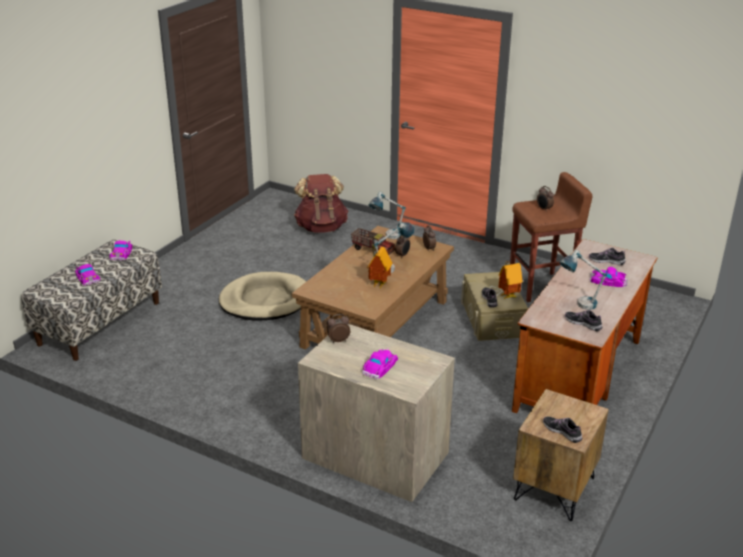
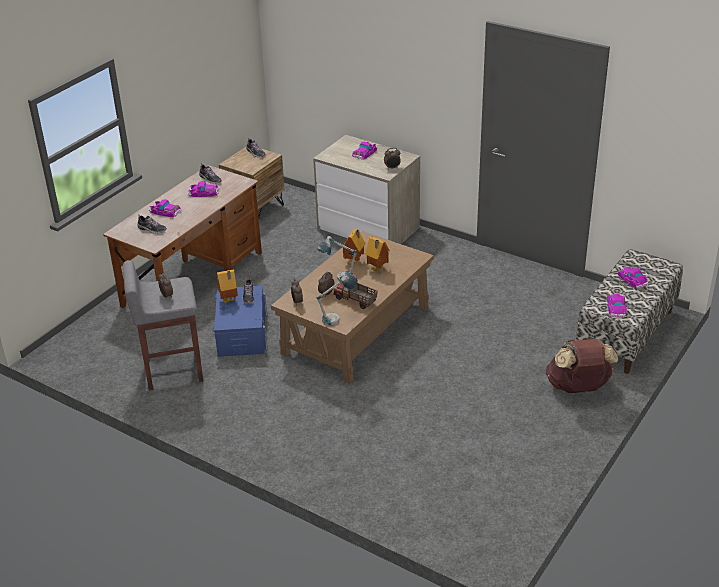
camera: 175 degrees left, 5 degrees up
beige dog bed [219,272,306,320] -> none
brown backpack [294,174,348,233] -> brown backpack moved to [546,337,618,393]
beige storage box [461,272,528,341] -> blue storage box [213,286,267,357]
brown stool [510,172,592,302] -> grey stool [123,260,203,390]
table lamp [559,250,607,310] -> toy car [188,181,220,197]
none -> toy house [365,236,390,273]

